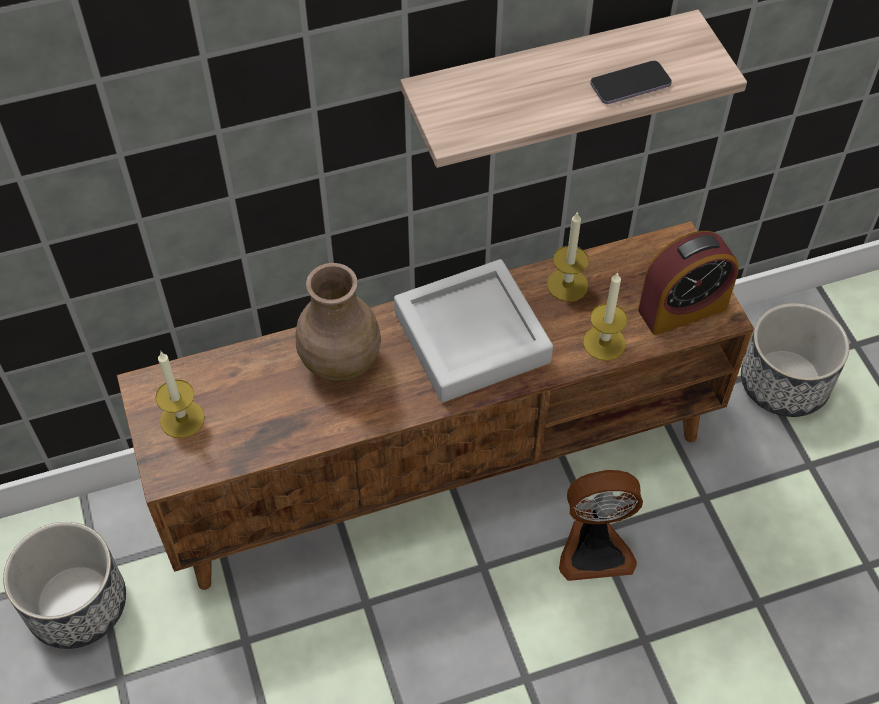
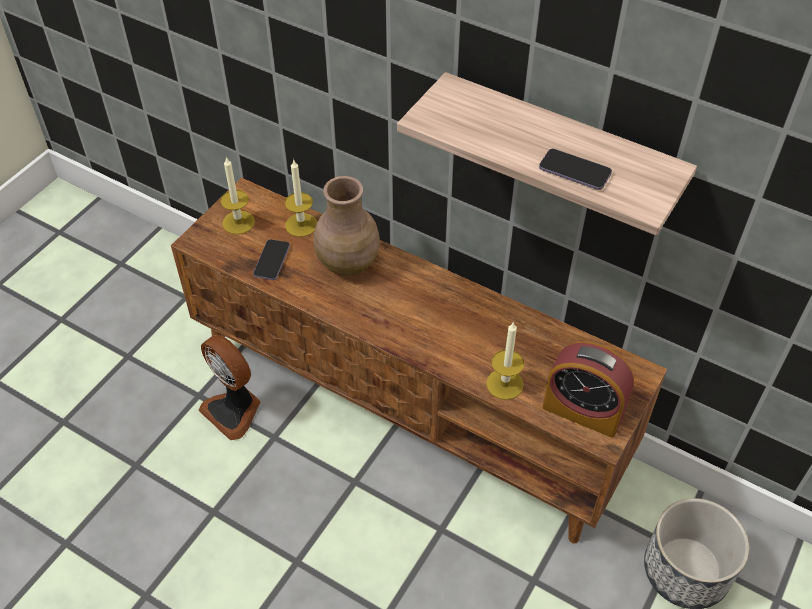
camera: 50 degrees right, 5 degrees down
planter [3,522,126,649] -> none
grey tray [394,259,553,402] -> none
candle [547,211,589,302] -> candle moved to [285,160,317,237]
fan [559,470,643,581] -> fan moved to [198,335,261,440]
none -> phone [253,239,290,280]

